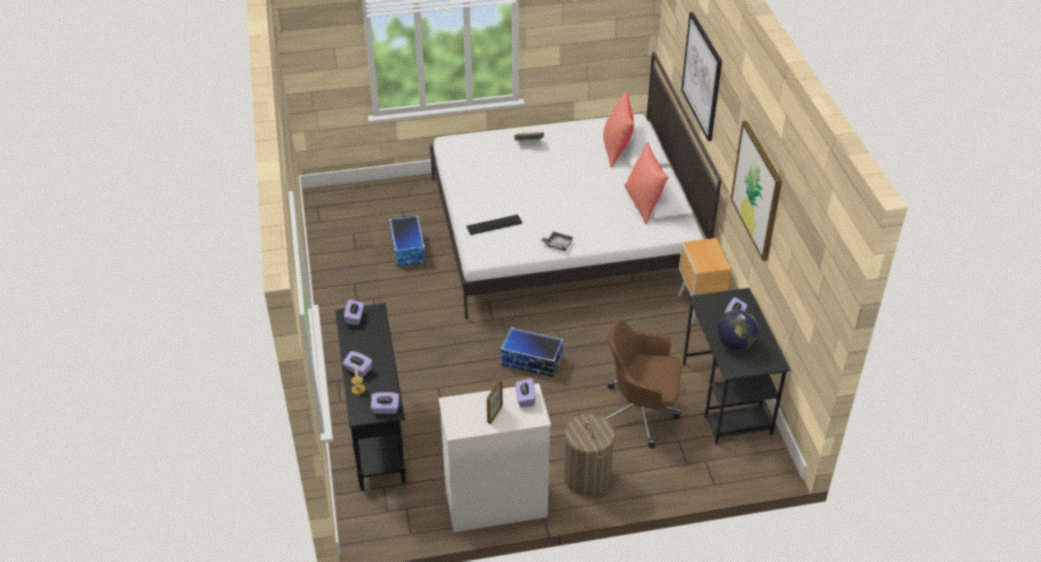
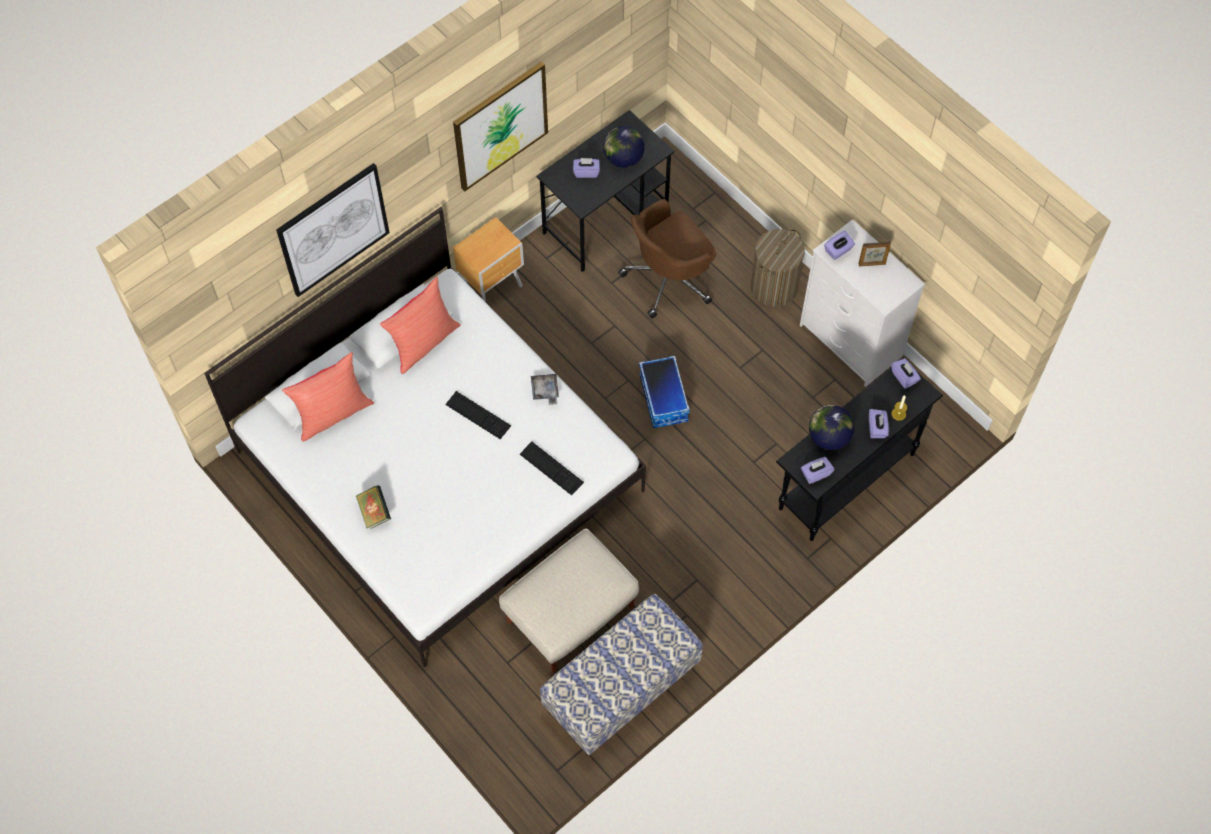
camera: 120 degrees left, 20 degrees up
storage box [389,215,426,267] -> beige ottoman [499,529,639,672]
brown office chair [605,319,682,448] -> brown office chair turned 75 degrees clockwise [618,199,716,318]
none -> keyboard [445,391,511,439]
none -> bench [540,594,703,756]
none -> globe [809,405,854,450]

